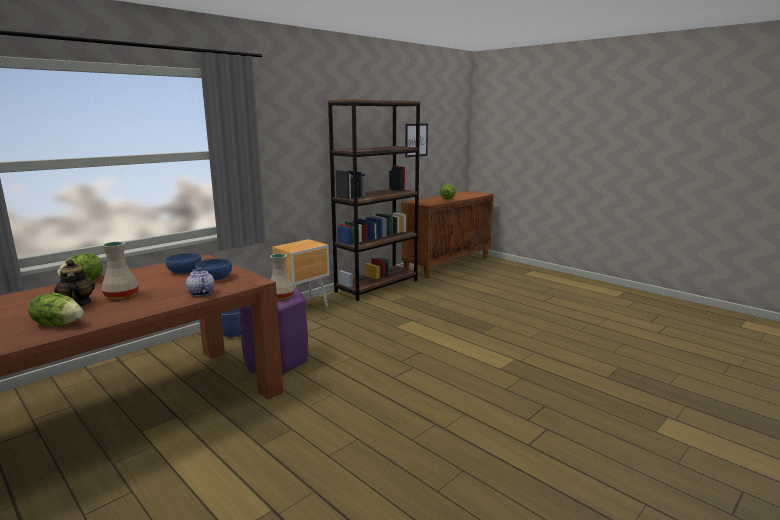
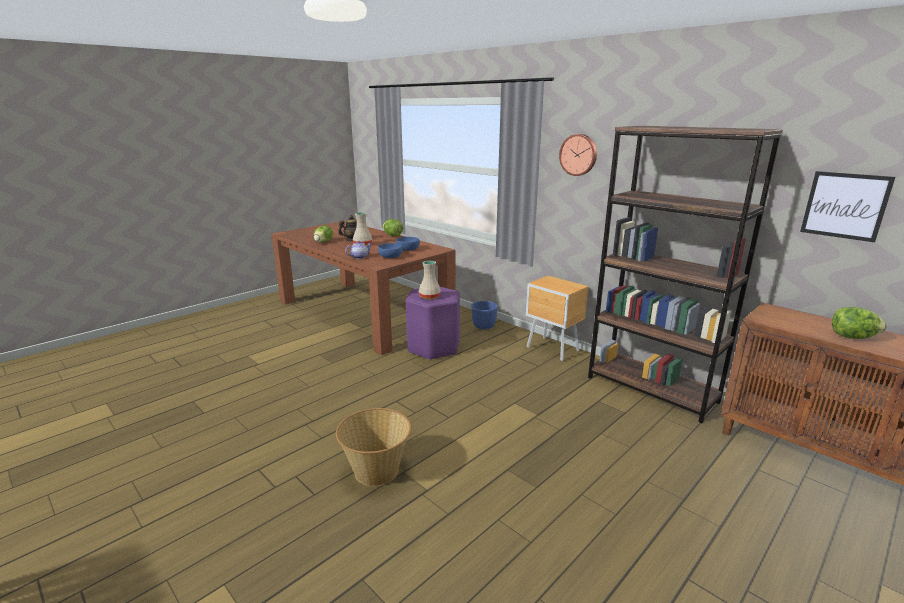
camera: 90 degrees right, 5 degrees up
none -> basket [336,408,411,486]
none -> wall clock [559,134,597,176]

